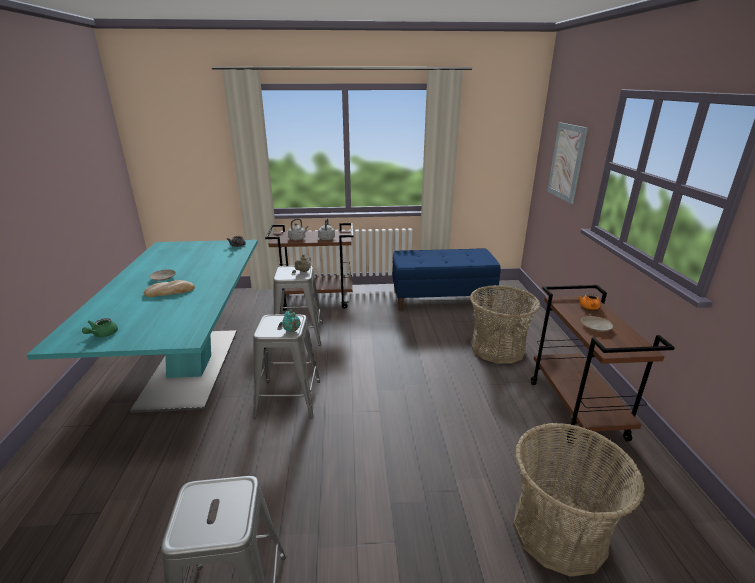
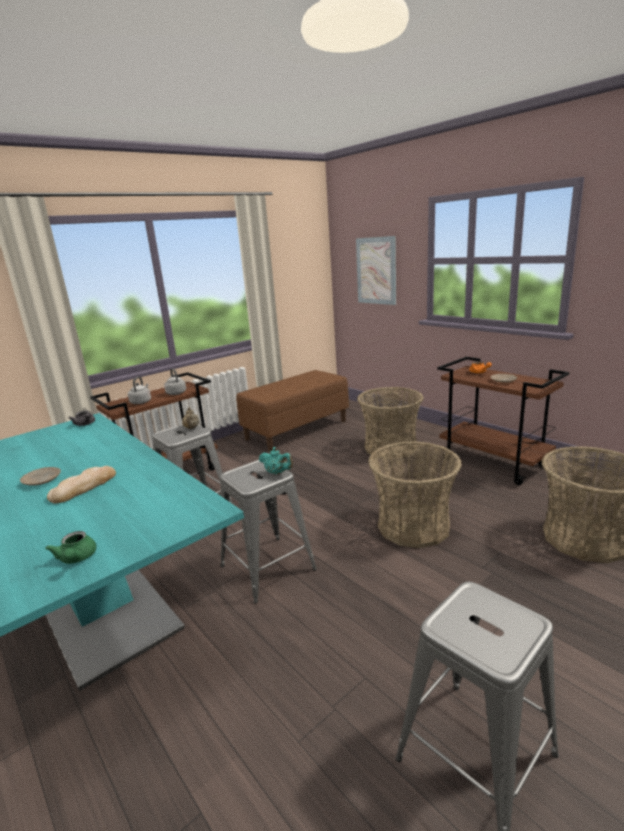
camera: 35 degrees left, 5 degrees down
blue bench [392,249,501,310] -> brown bench [236,370,349,452]
none -> basket [368,441,462,548]

